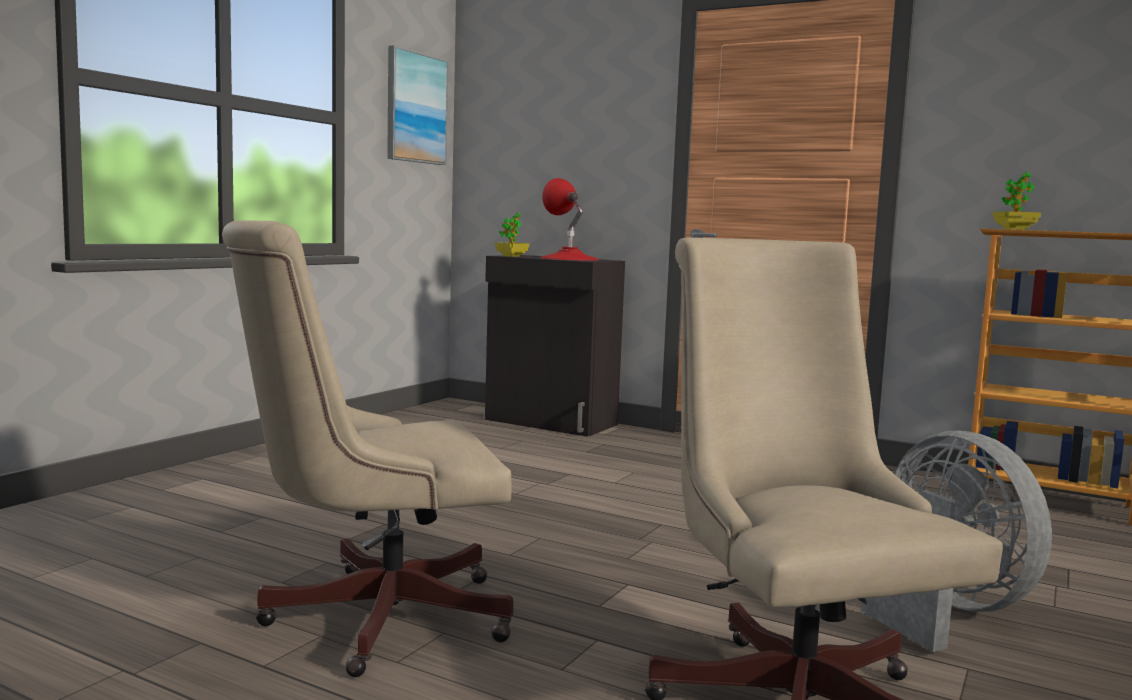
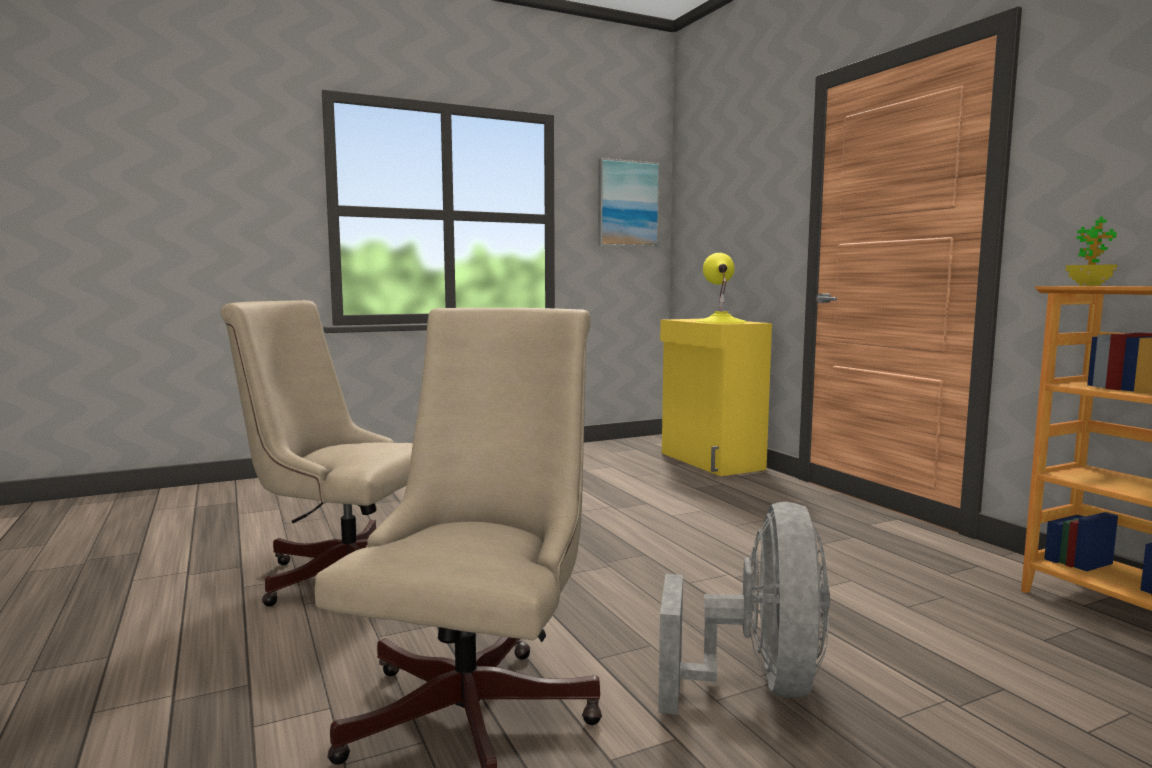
camera: 35 degrees right, 0 degrees up
black cabinet [485,255,625,437] -> yellow cabinet [660,319,772,476]
potted plant [494,213,529,257] -> none
red table lamp [541,178,599,261] -> yellow table lamp [695,253,746,323]

